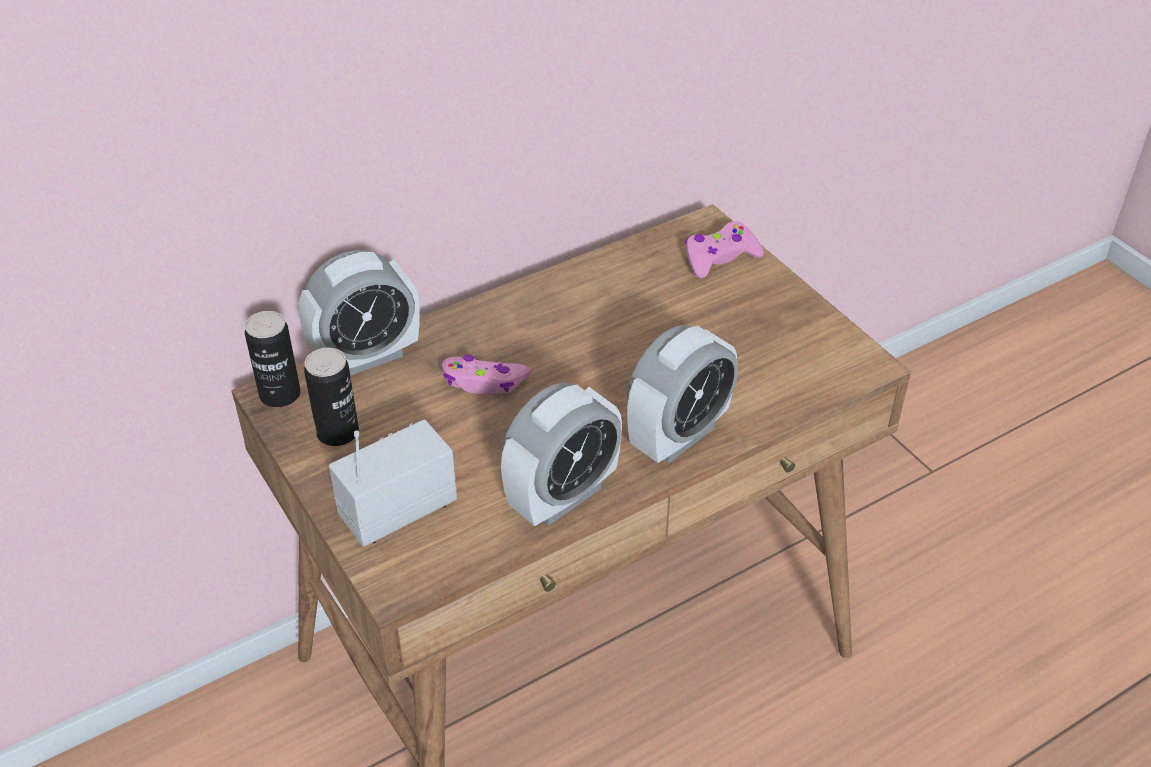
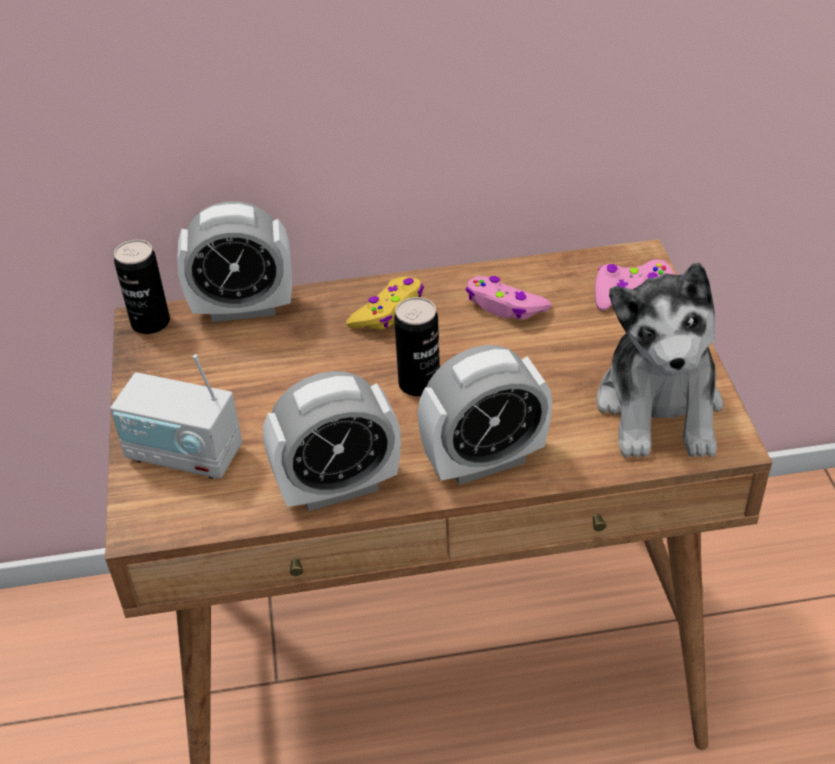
camera: 25 degrees right, 0 degrees up
can [304,348,359,446] -> can moved to [394,297,440,396]
radio [329,419,457,547] -> radio turned 150 degrees counterclockwise [110,354,242,479]
pink game controller [442,354,531,395] -> pink game controller moved to [465,276,551,320]
none -> yellow game controller [346,277,424,329]
none -> plush toy [597,263,723,458]

